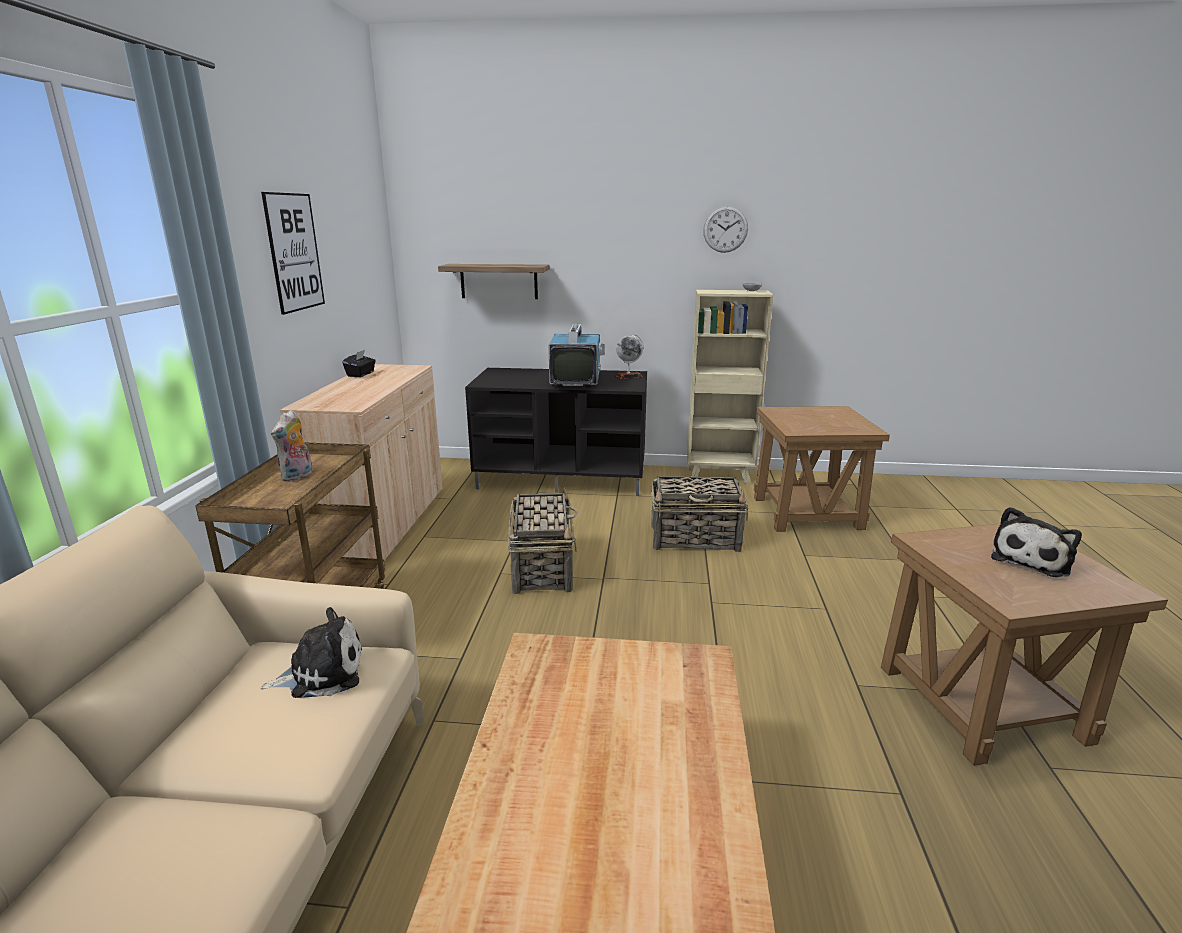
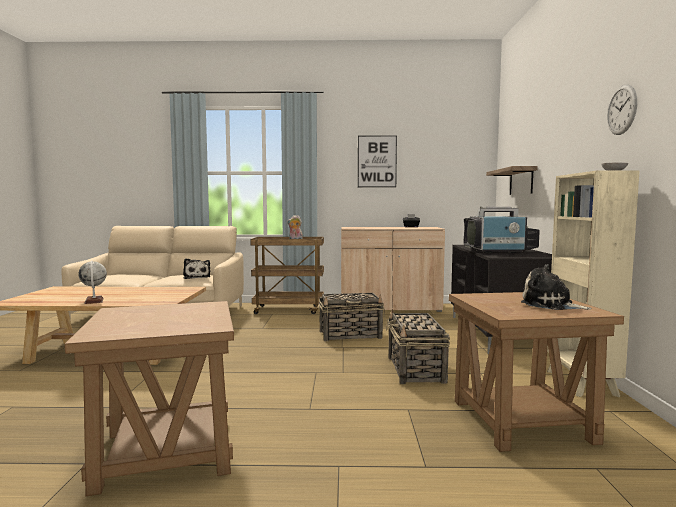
camera: 85 degrees right, 15 degrees down
globe [615,334,643,379] -> globe moved to [78,261,107,304]
plush toy [991,507,1082,577] -> plush toy moved to [521,264,592,310]

